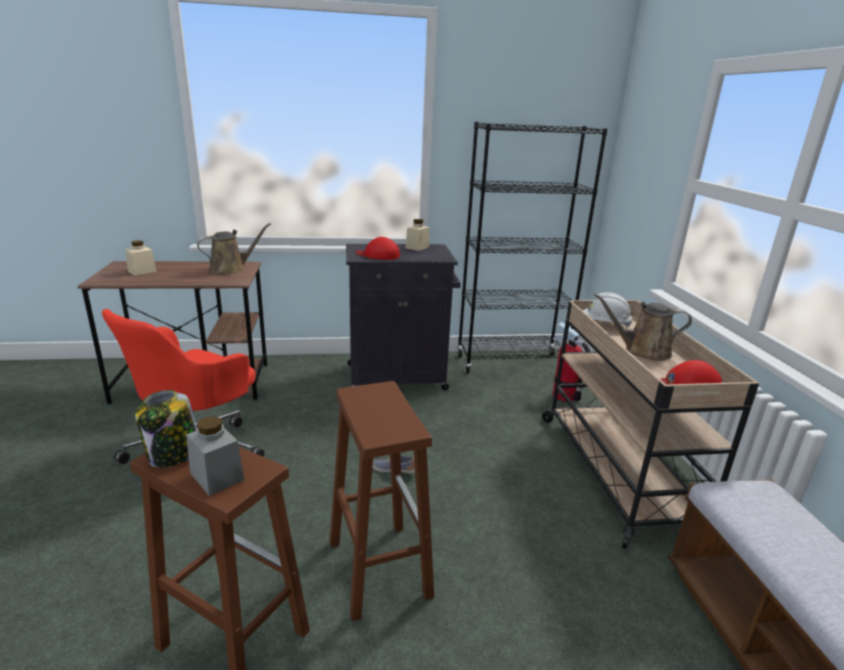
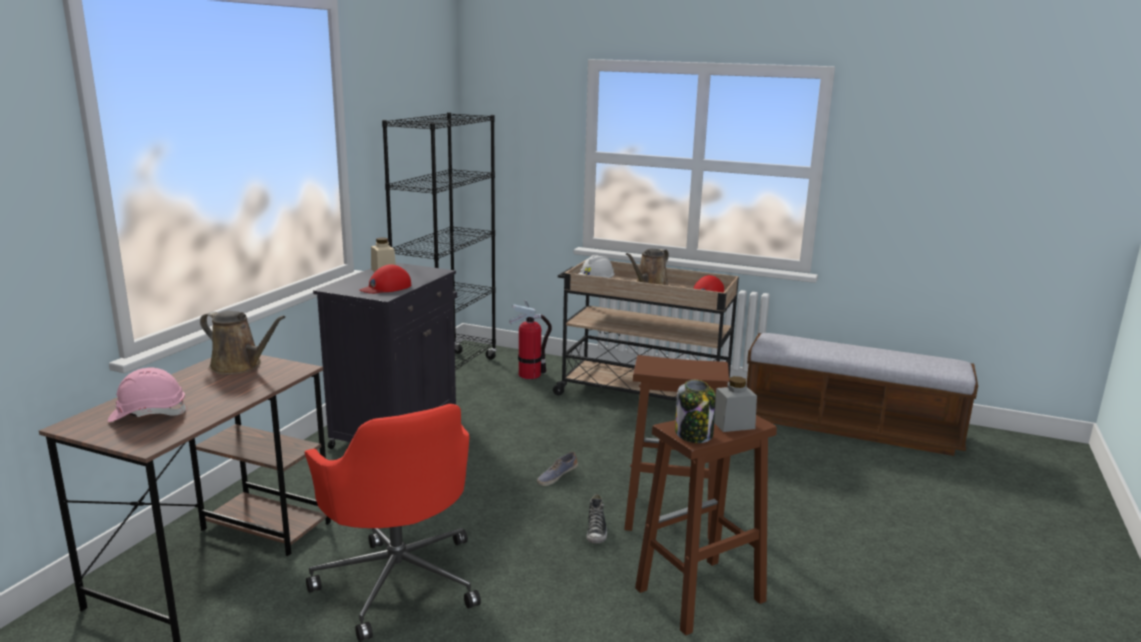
camera: 60 degrees left, 5 degrees down
beige jar [125,240,157,275] -> pink hard hat [108,368,188,422]
brown watering can [197,223,271,275] -> brown watering can turned 120 degrees clockwise [200,311,285,375]
none -> shoe [586,494,607,543]

